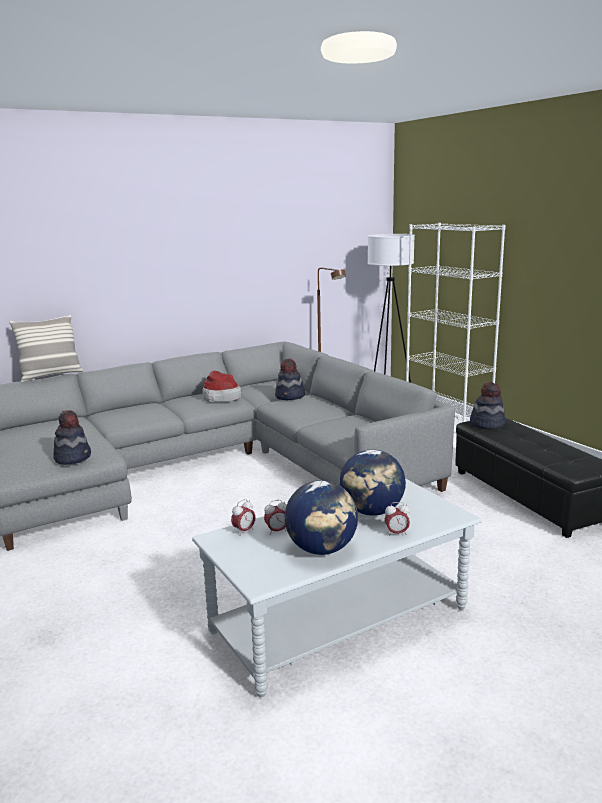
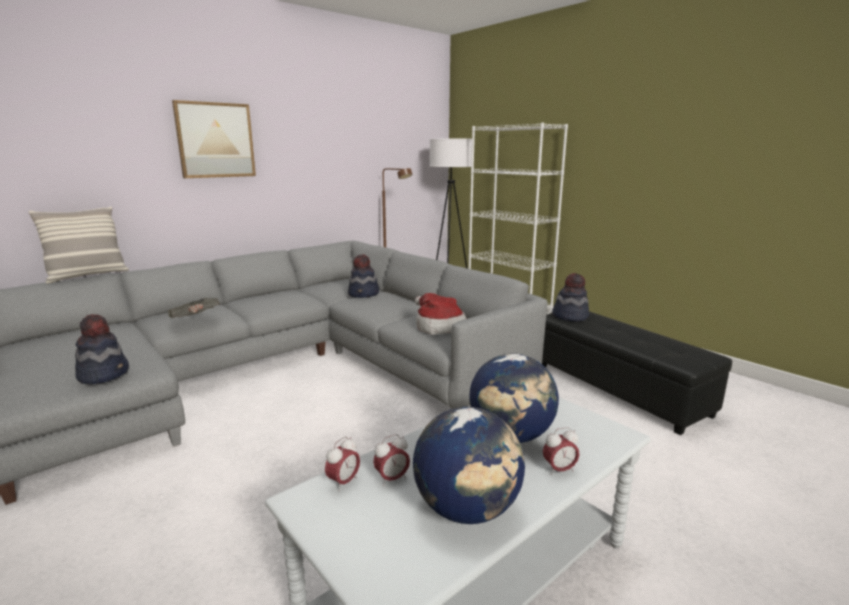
camera: 10 degrees left, 0 degrees up
hat [202,371,242,402] -> hat moved to [415,293,466,335]
none -> newspaper [168,298,220,318]
none -> picture [172,100,256,178]

